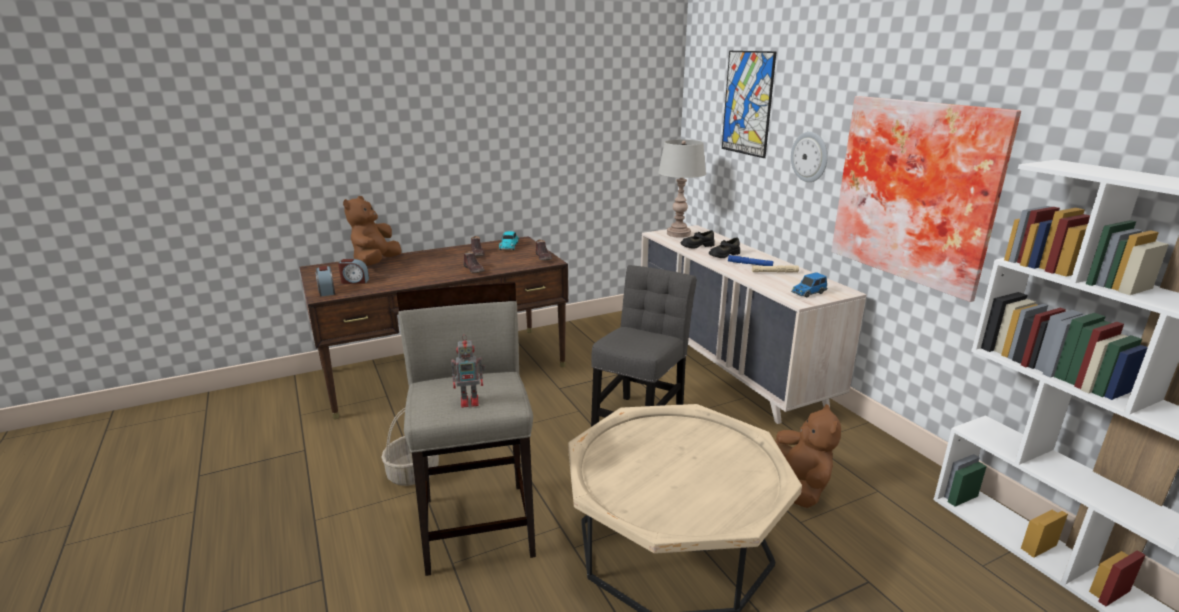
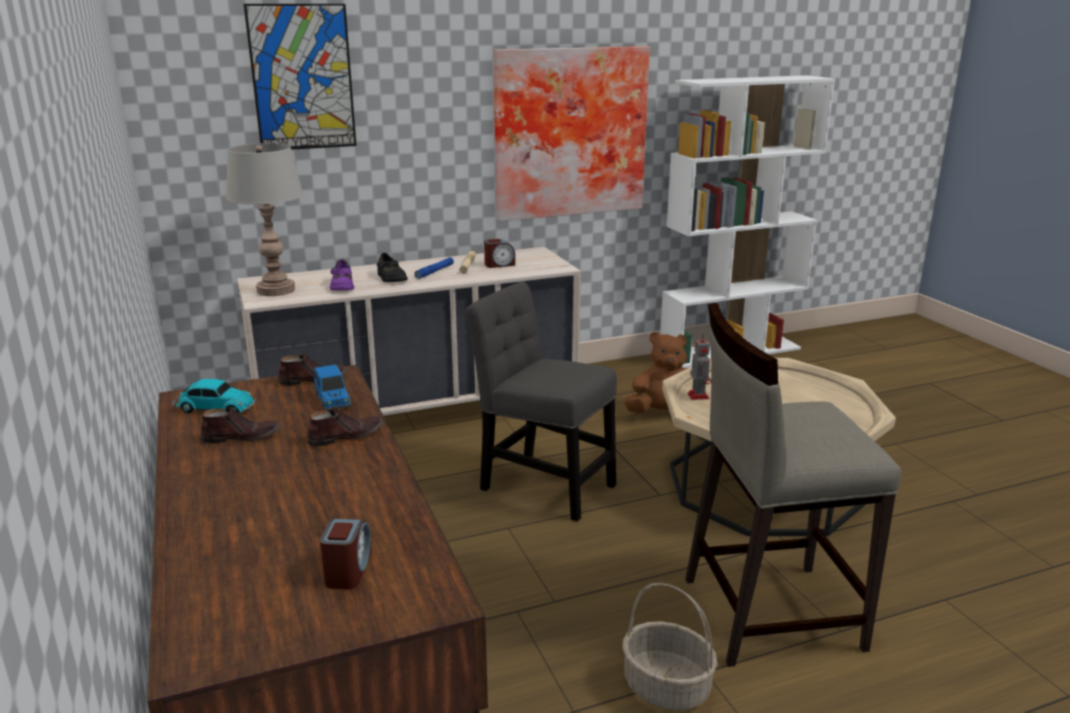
camera: 85 degrees left, 0 degrees up
alarm clock [316,266,335,297] -> alarm clock moved to [484,239,515,268]
brown plush toy [343,196,402,266] -> none
toy robot [451,335,485,408] -> toy robot moved to [687,334,711,400]
black shoe [681,230,715,249] -> purple shoe [330,259,354,291]
wall clock [791,132,828,182] -> none
toy car [791,272,828,297] -> toy car moved to [313,365,351,411]

